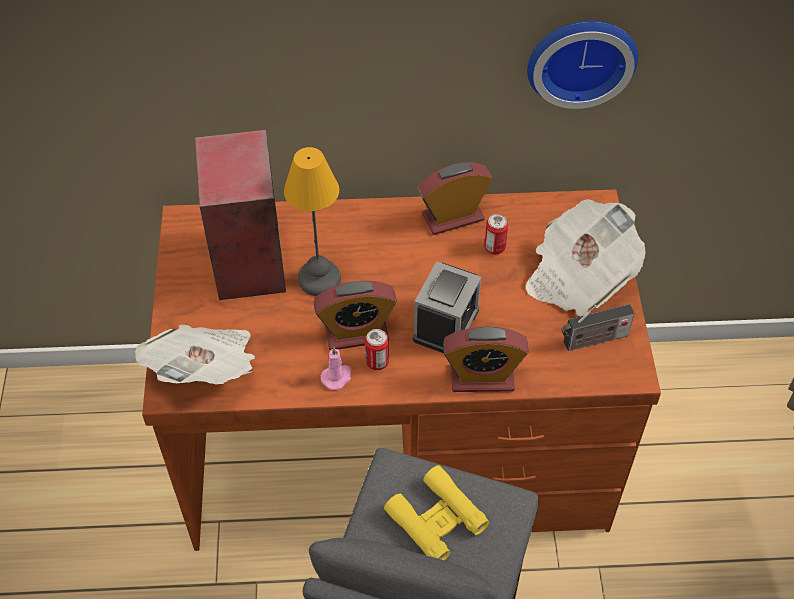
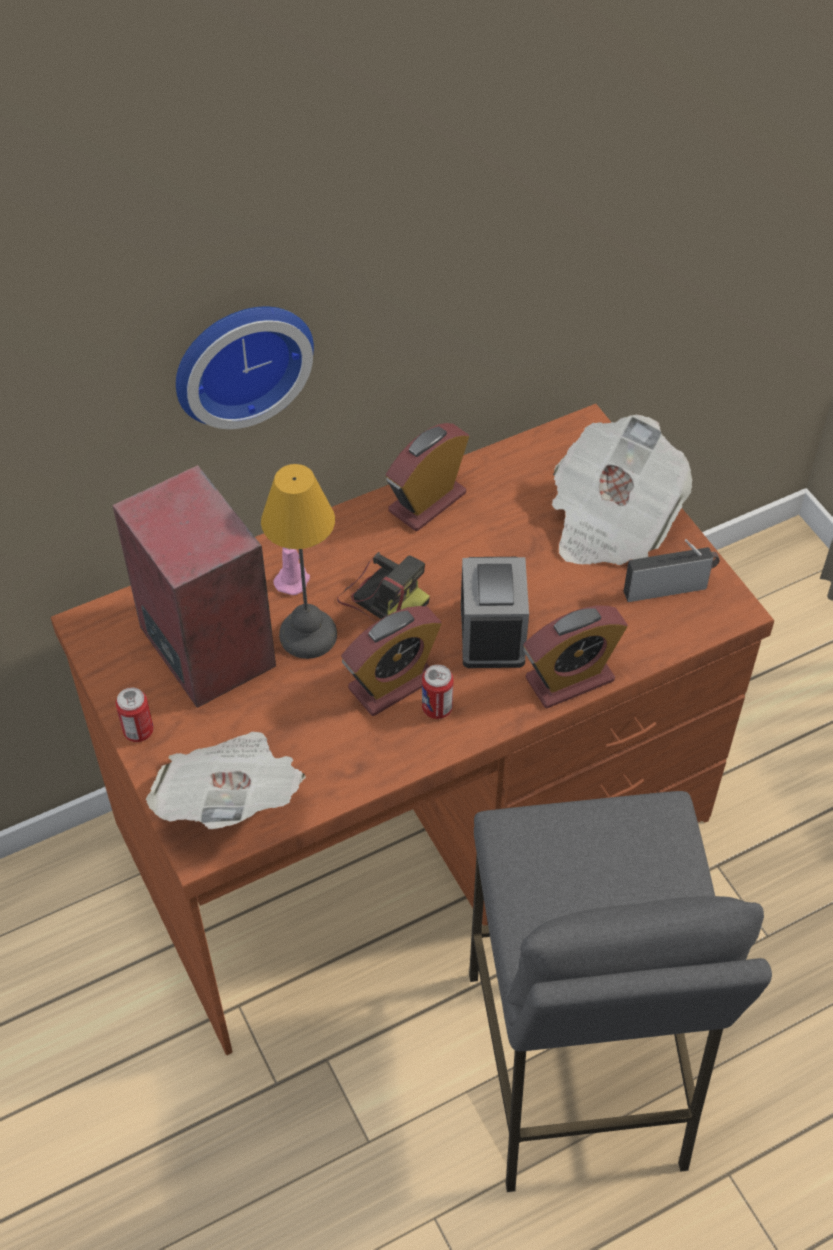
camera: 25 degrees left, 0 degrees up
pink candle [320,347,351,390] -> pink candle moved to [273,547,310,595]
yellow binoculars [384,465,489,561] -> none
can [484,214,508,254] -> can moved to [116,687,154,742]
wall clock [527,21,638,109] -> wall clock moved to [176,307,314,429]
radio [561,304,634,351] -> radio turned 150 degrees counterclockwise [624,539,720,602]
none -> camera [337,552,430,622]

